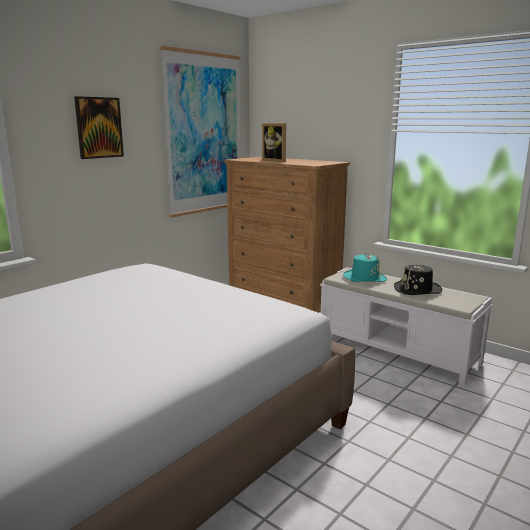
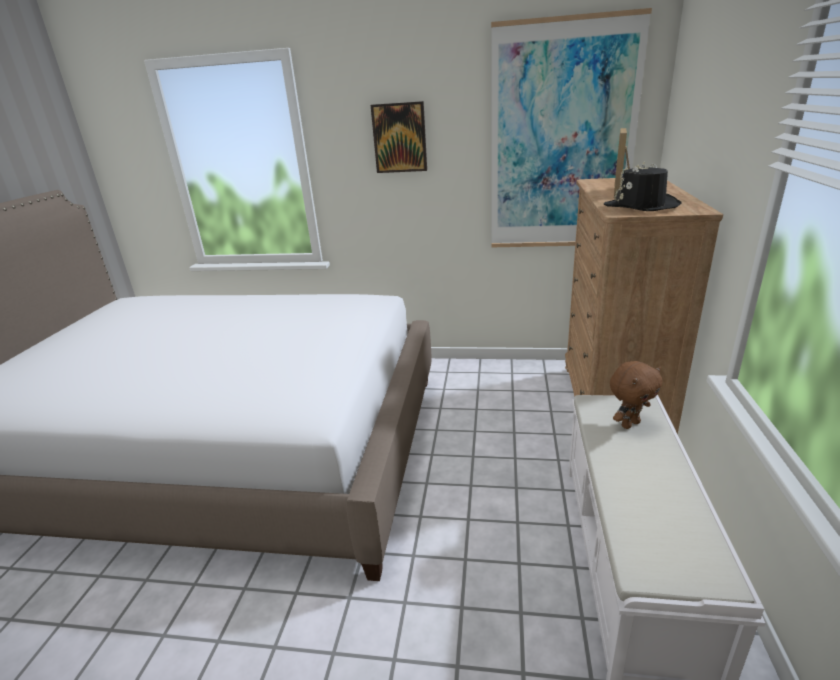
camera: 60 degrees right, 10 degrees up
turquoise hat [343,253,387,282] -> brown plush toy [610,361,662,429]
black hat [394,263,442,295] -> black hat moved to [604,161,682,211]

